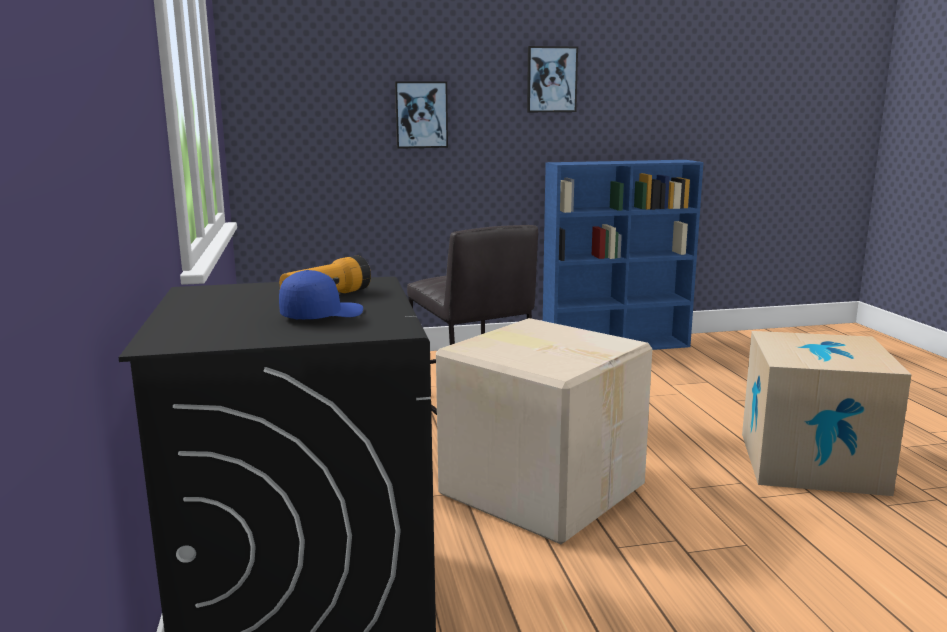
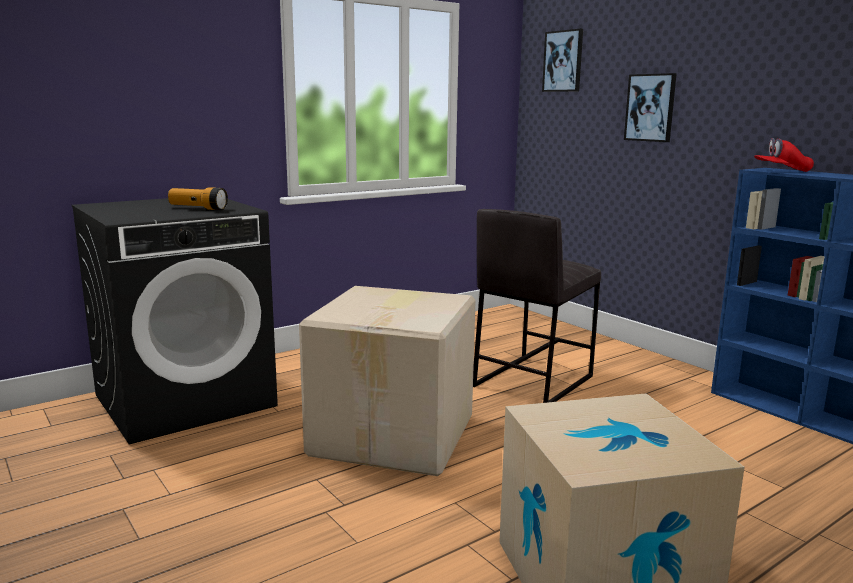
camera: 65 degrees right, 0 degrees up
blue cap [279,270,363,319] -> none
picture [527,46,578,112] -> picture moved to [542,29,583,92]
none -> red cap [754,138,814,172]

